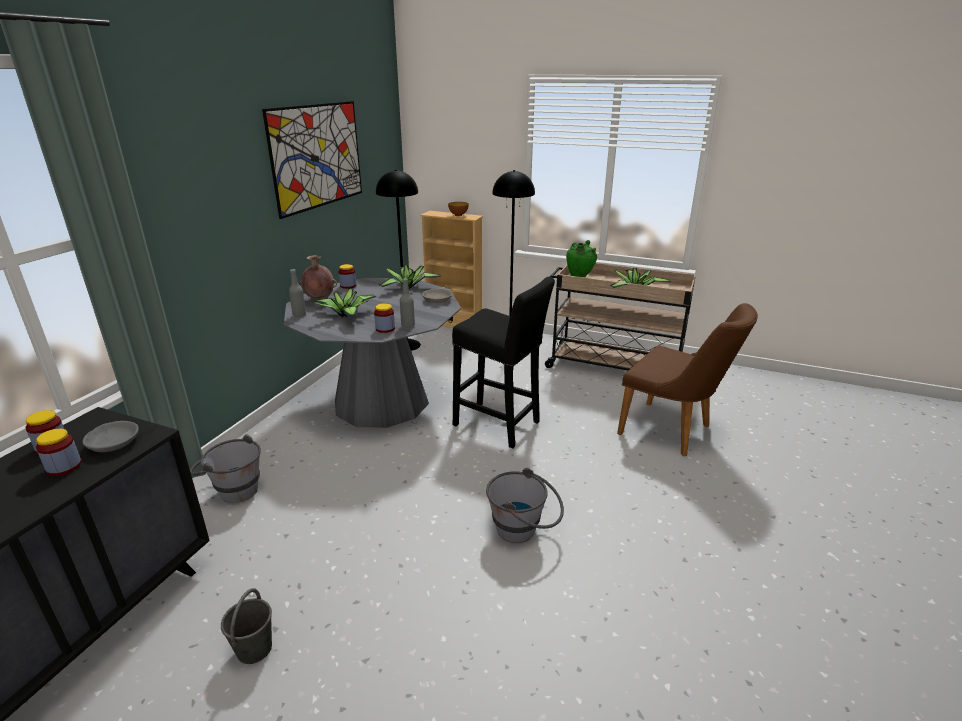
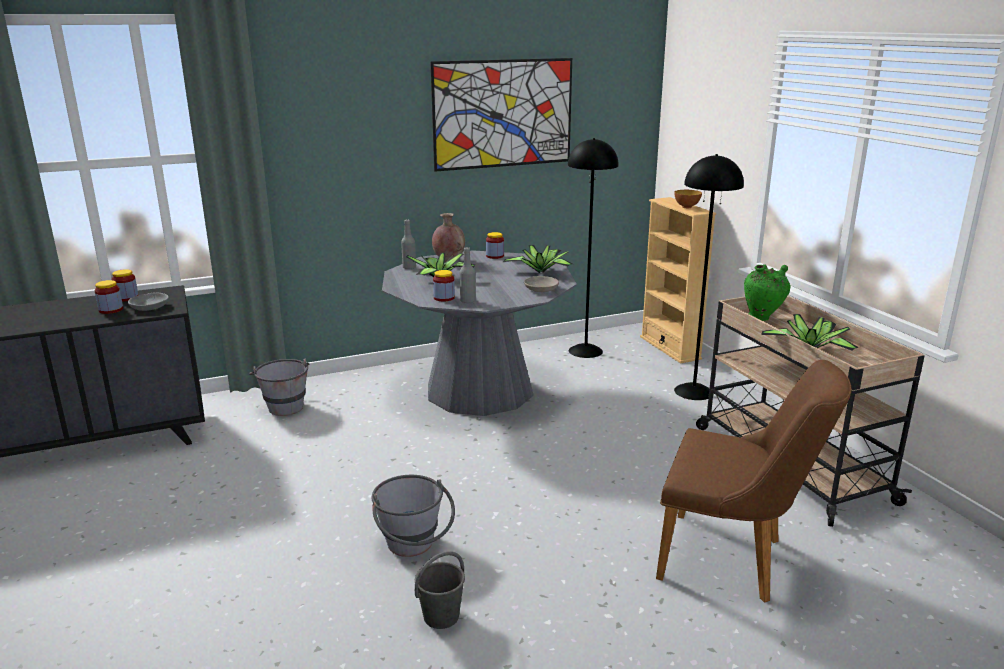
camera: 45 degrees right, 5 degrees down
grey bucket [221,588,272,664] -> grey bucket moved to [415,551,465,629]
black stool [452,276,555,449] -> none
brown chair [617,303,758,456] -> brown chair turned 60 degrees counterclockwise [656,360,851,603]

